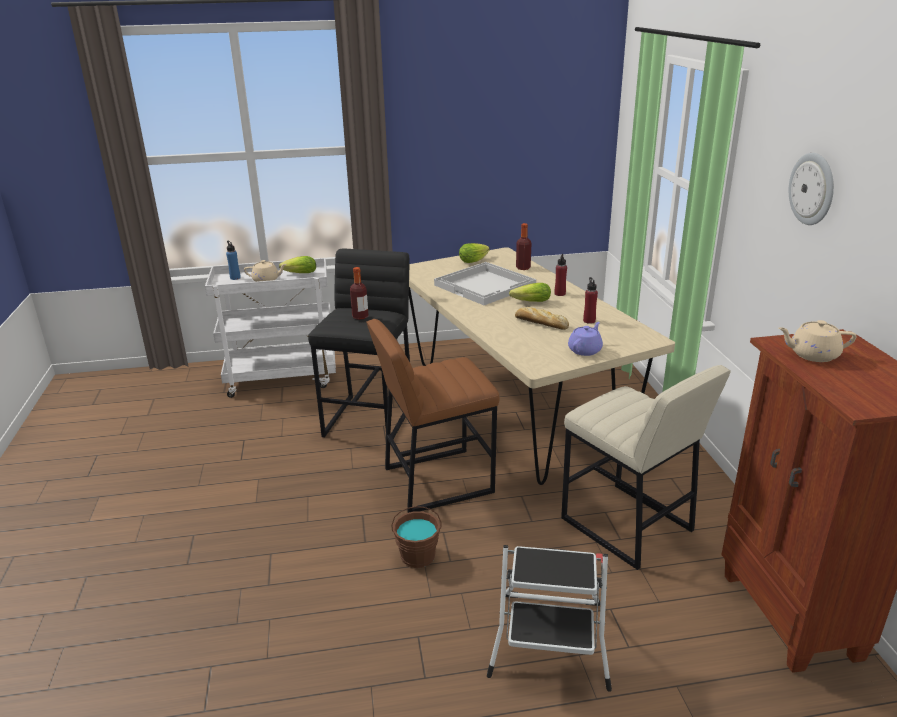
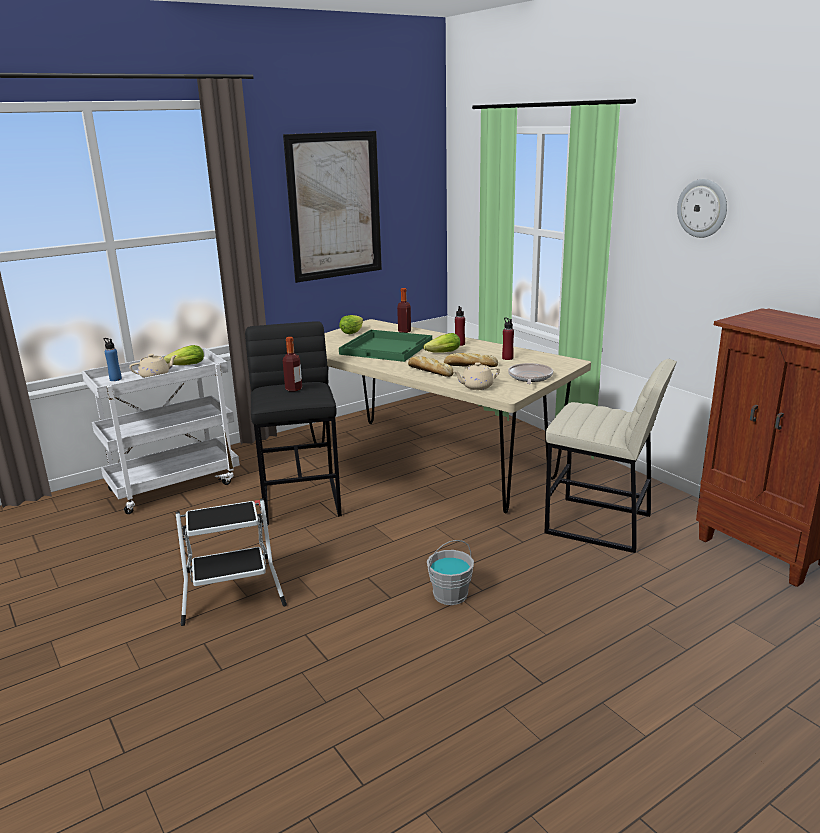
camera: 25 degrees left, 5 degrees down
brown chair [366,319,500,513] -> none
brown bucket [391,506,441,568] -> grey bucket [427,540,474,605]
white tray [434,262,536,305] -> green tray [339,330,432,362]
step ladder [487,545,612,692] -> step ladder moved to [176,498,287,626]
purple teapot [568,322,603,356] -> frying pan [508,363,553,384]
beige teapot [778,320,857,362] -> beige teapot moved to [453,362,500,390]
none -> picture [283,131,382,283]
none -> bread [408,356,454,377]

